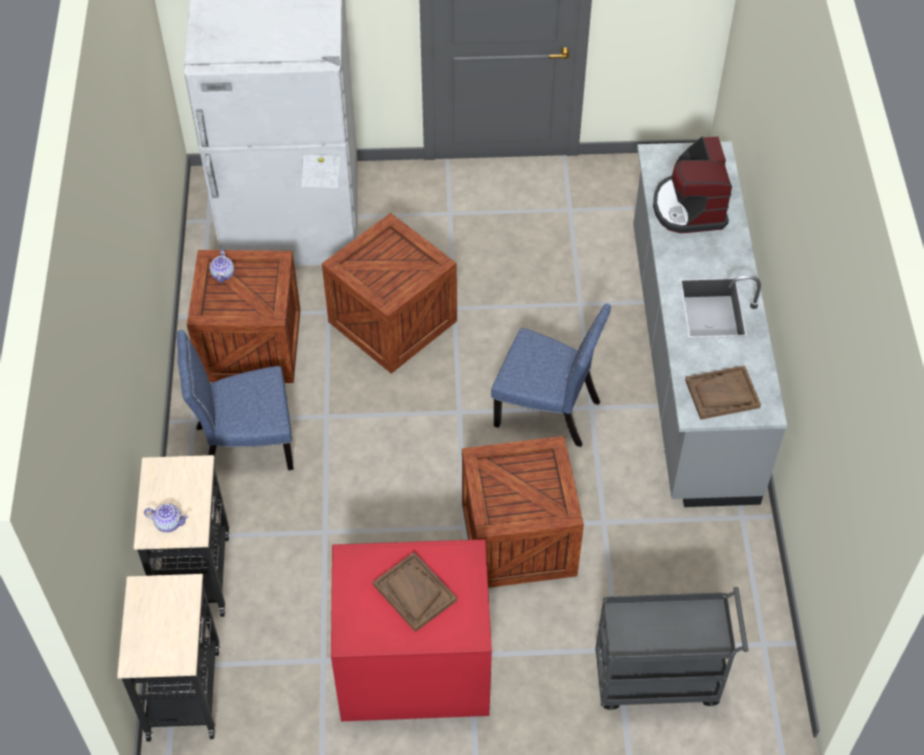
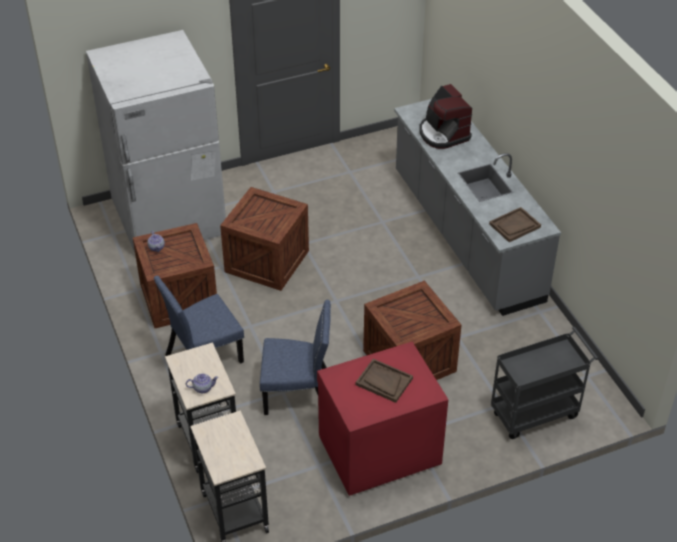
camera: 20 degrees left, 10 degrees down
blue chair [491,304,611,447] -> blue chair moved to [260,300,331,415]

